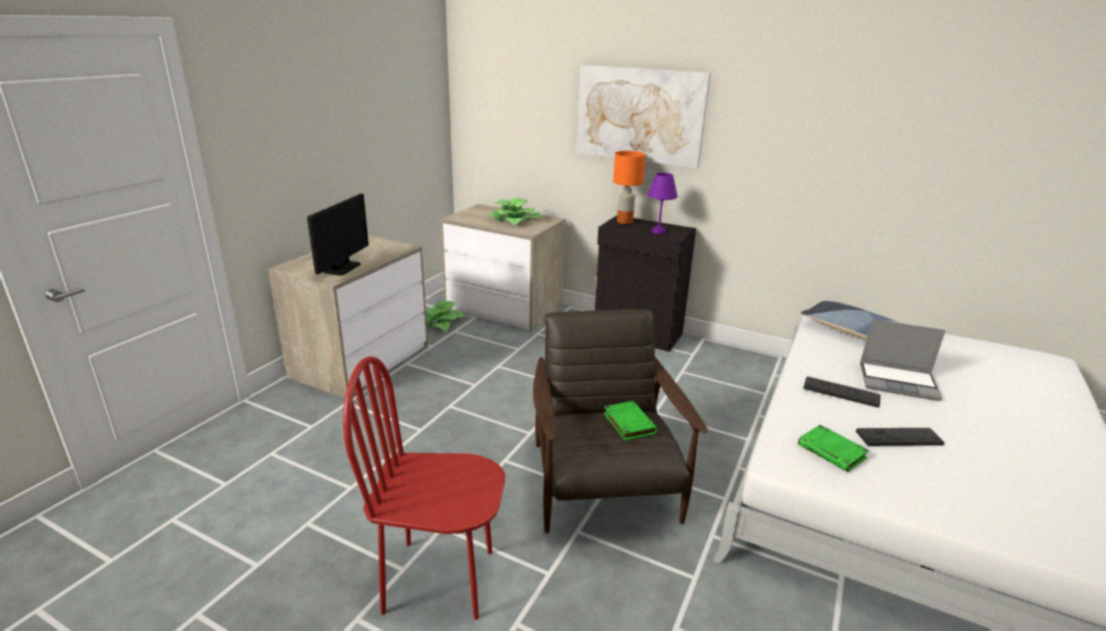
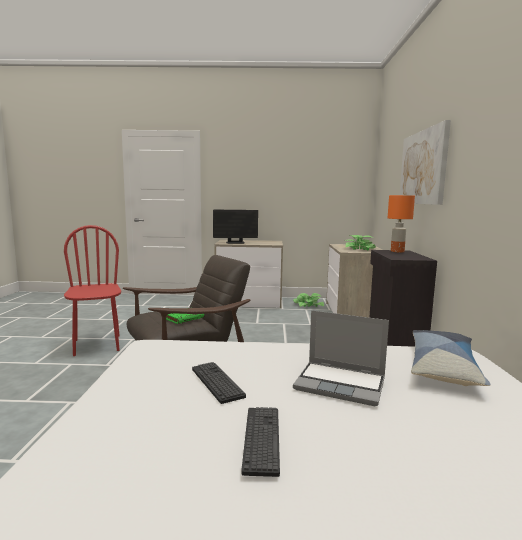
camera: 65 degrees right, 15 degrees down
purple table lamp [647,173,678,234] -> none
green book [798,425,869,472] -> none
keyboard [803,376,880,408] -> keyboard moved to [241,407,280,477]
laptop [860,319,946,401] -> laptop turned 60 degrees counterclockwise [293,310,389,406]

